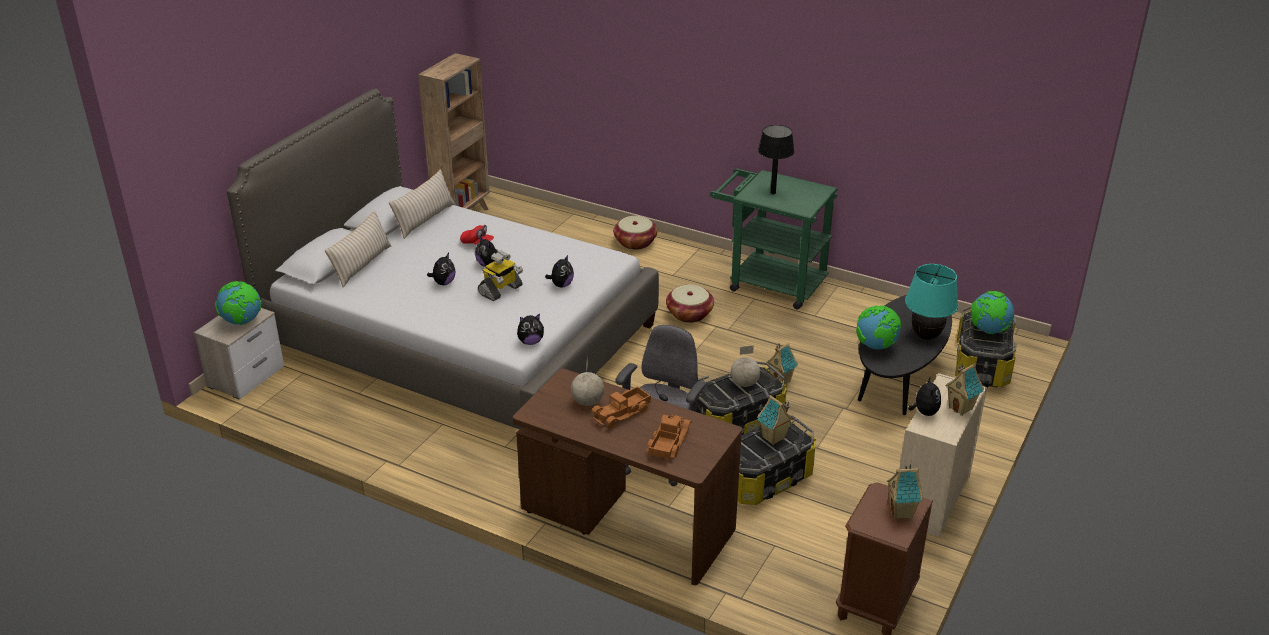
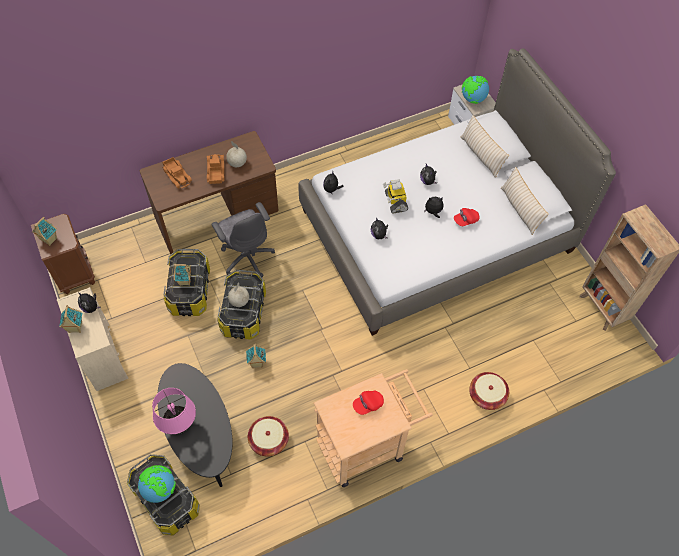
camera: 125 degrees right, 25 degrees up
basket [666,285,714,323] -> basket moved to [248,416,289,456]
green cart [710,168,838,310] -> beige cart [314,369,433,487]
black table lamp [758,125,794,195] -> red cap [353,391,384,415]
globe [856,305,901,350] -> none
turquoise table lamp [905,264,958,340] -> pink table lamp [152,388,196,434]

